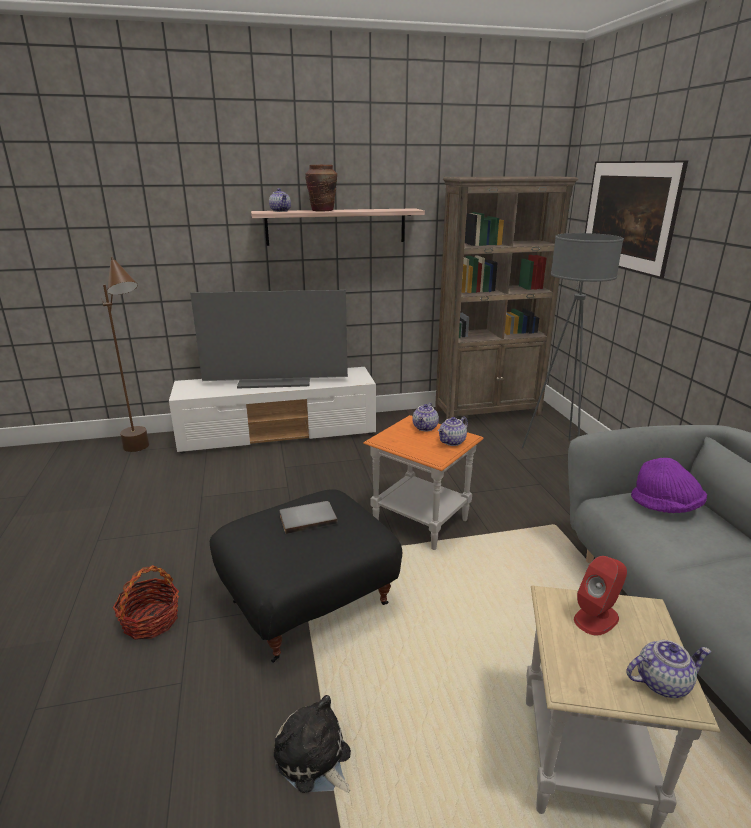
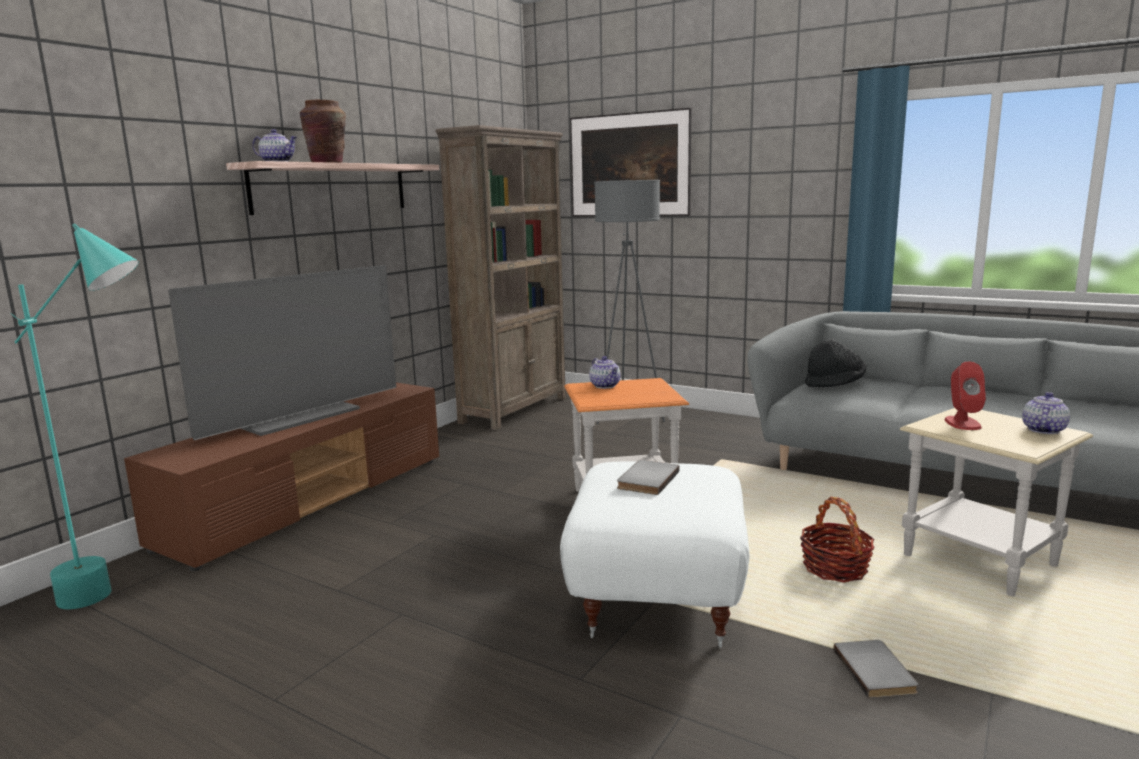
camera: 45 degrees left, 10 degrees down
brown floor lamp [102,257,149,452] -> turquoise floor lamp [10,223,139,609]
basket [113,565,179,640] -> basket moved to [800,497,875,582]
white tv stand [169,367,376,453] -> brown tv stand [124,382,439,571]
black ottoman [210,489,402,663] -> white ottoman [560,462,750,648]
plush toy [274,695,351,793] -> grey book [834,640,918,698]
teapot [438,417,468,446] -> none
purple hat [631,458,707,513] -> black hat [805,339,866,388]

